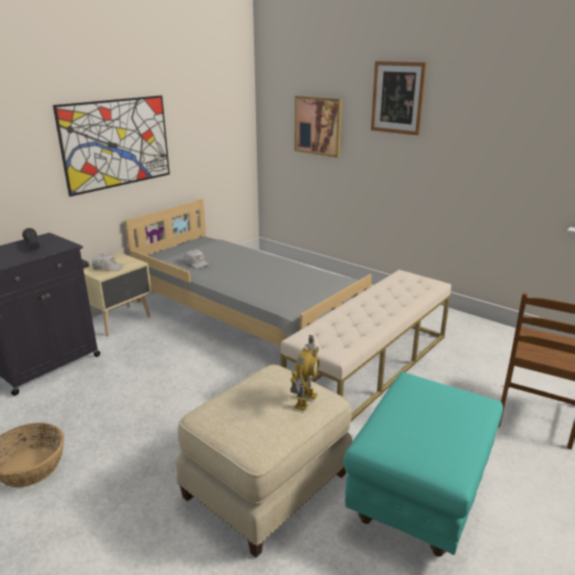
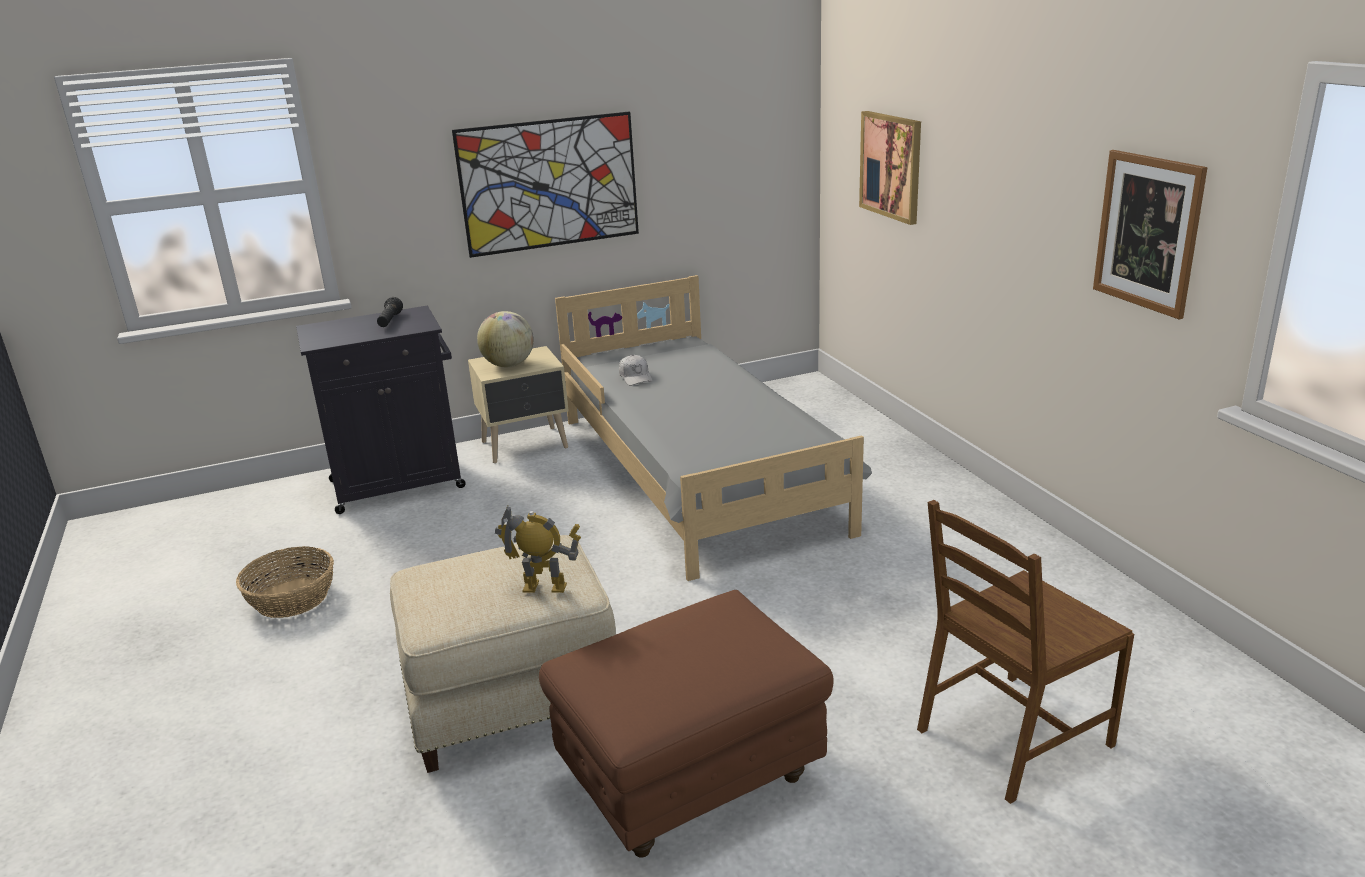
camera: 30 degrees right, 0 degrees up
white cap [92,253,124,271] -> globe [477,311,534,367]
beige bench [280,270,451,421] -> none
toy robot [290,335,320,410] -> toy robot turned 135 degrees counterclockwise [495,506,581,593]
turquoise ottoman [344,372,503,557] -> brown ottoman [539,590,834,858]
picture [371,61,427,135] -> picture moved to [1093,150,1208,320]

